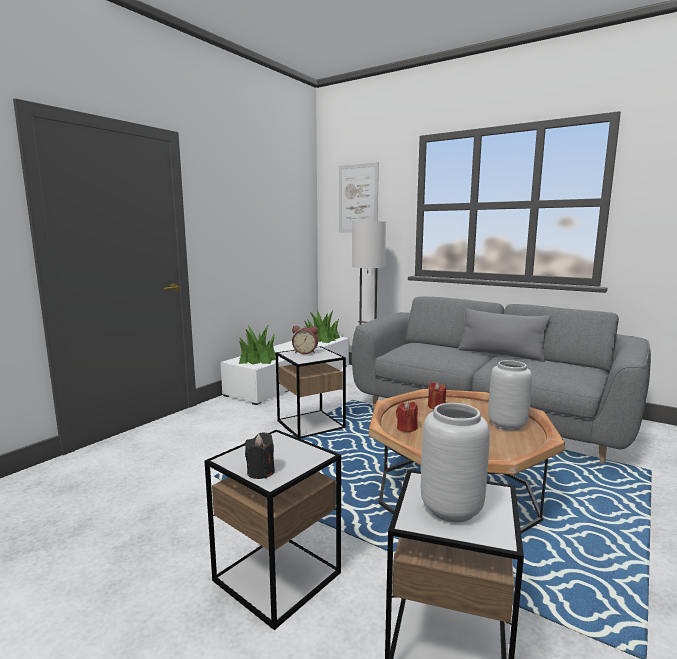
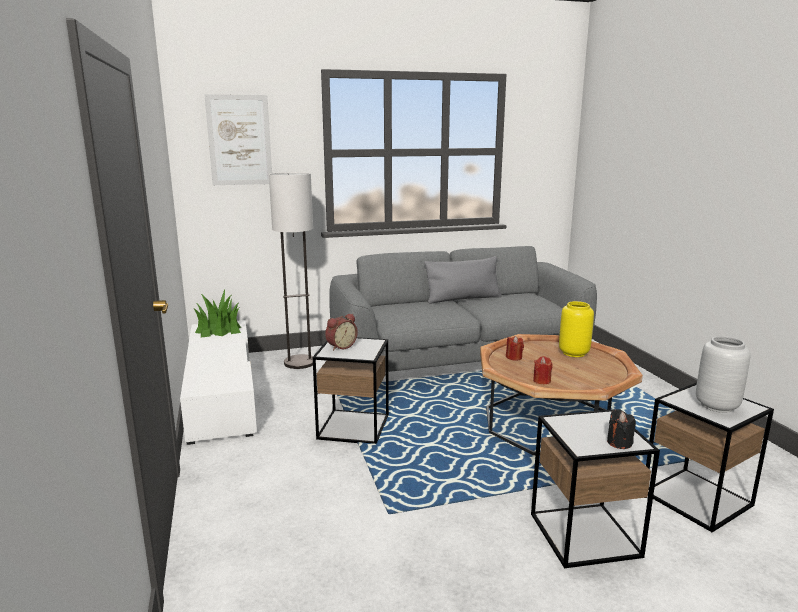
camera: 50 degrees left, 5 degrees up
potted plant [239,324,276,364] -> none
grey vase [488,360,532,431] -> yellow vase [559,301,594,357]

